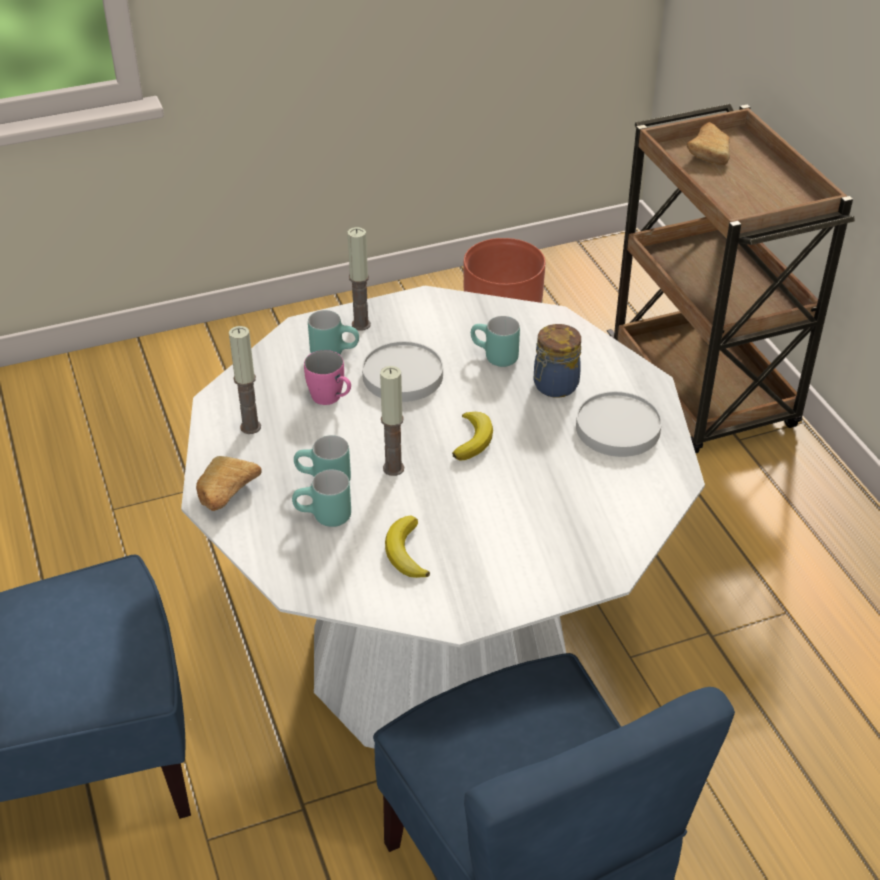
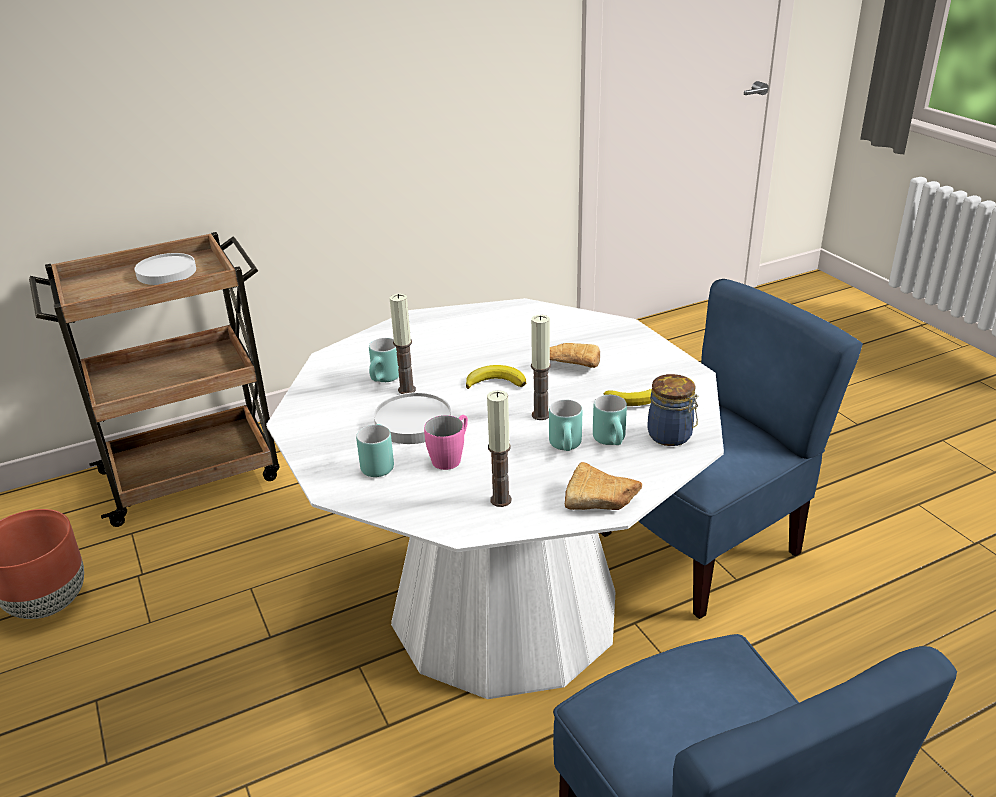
camera: 95 degrees left, 10 degrees down
candle [348,227,371,331] -> candle moved to [390,294,416,394]
jar [534,324,581,398] -> jar moved to [647,374,698,446]
white plate [576,391,662,457] -> white plate moved to [135,253,196,285]
bread [687,122,730,165] -> bread moved to [550,343,600,368]

